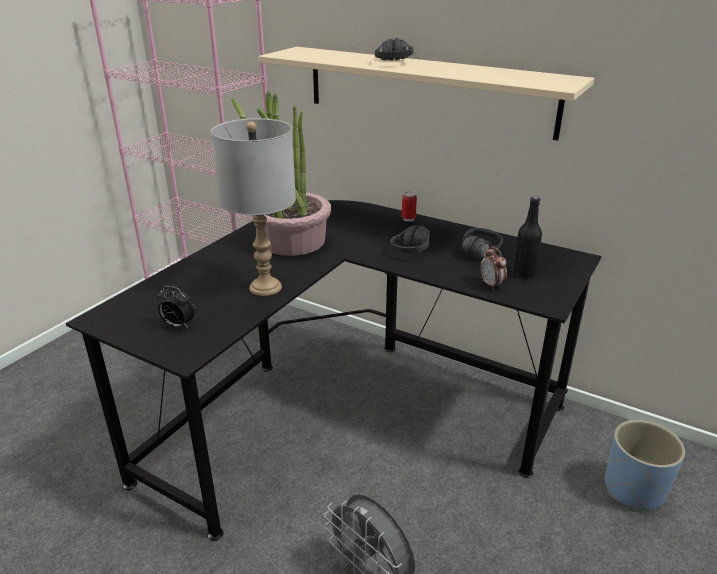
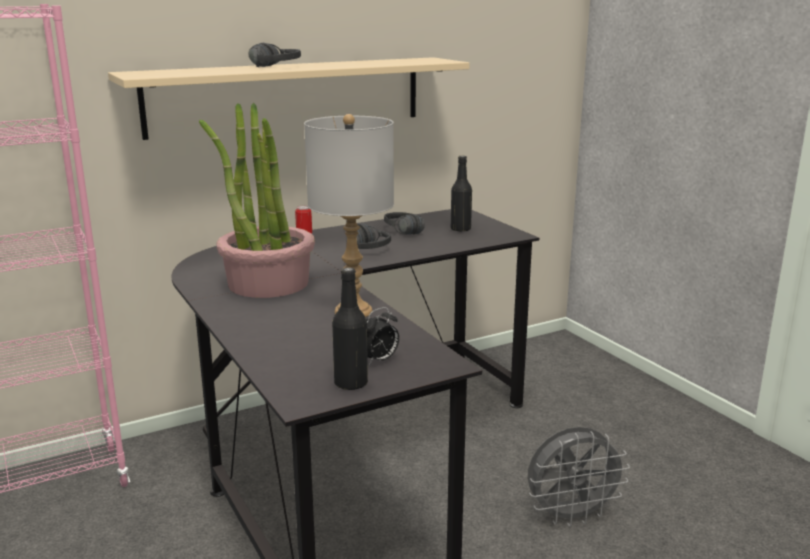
camera: 60 degrees left, 10 degrees down
alarm clock [480,246,507,290] -> none
blue planter [605,420,685,512] -> none
none -> black bottle [332,268,368,390]

